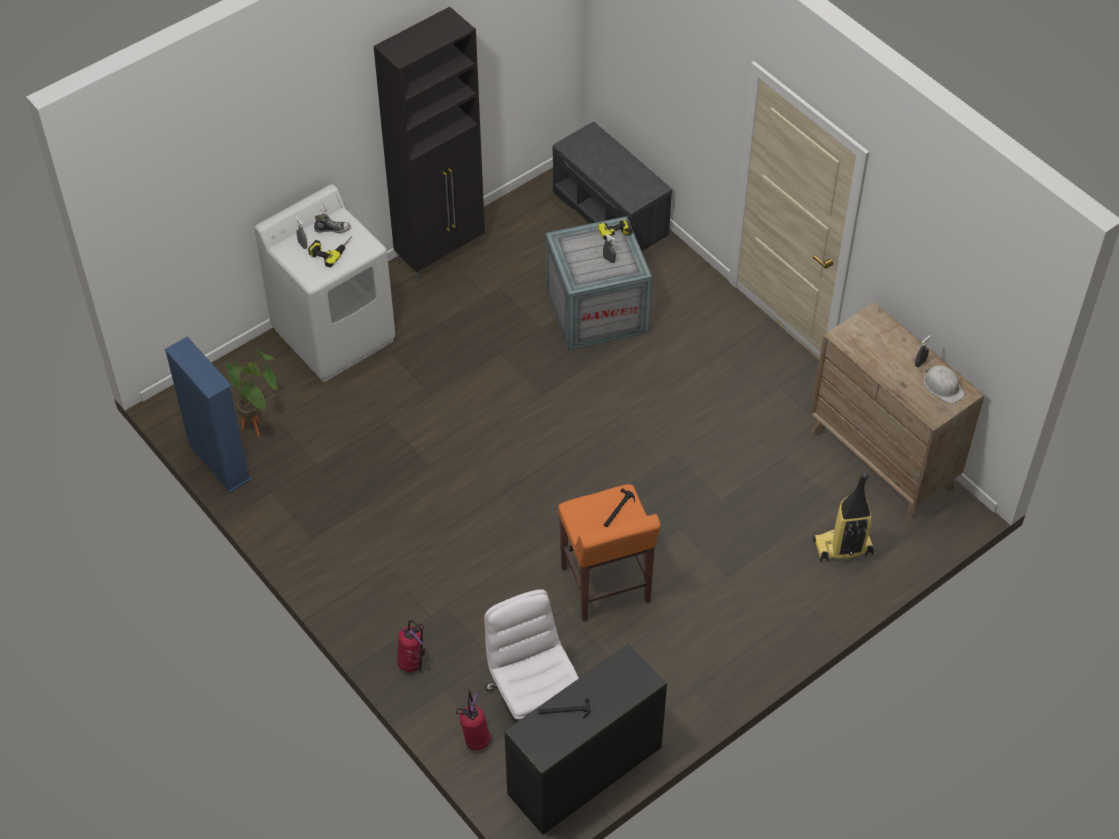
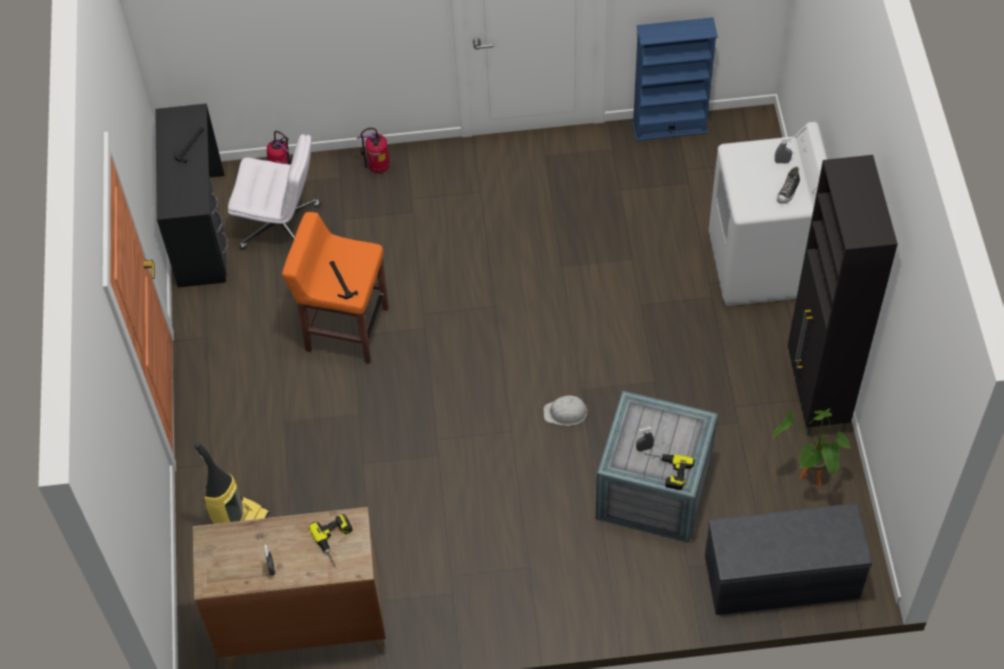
camera: 125 degrees right, 5 degrees up
potted plant [225,348,278,436] -> potted plant moved to [773,408,851,487]
power drill [308,236,352,267] -> power drill moved to [309,514,353,566]
white hard hat [923,365,965,404] -> white hard hat moved to [543,396,590,426]

